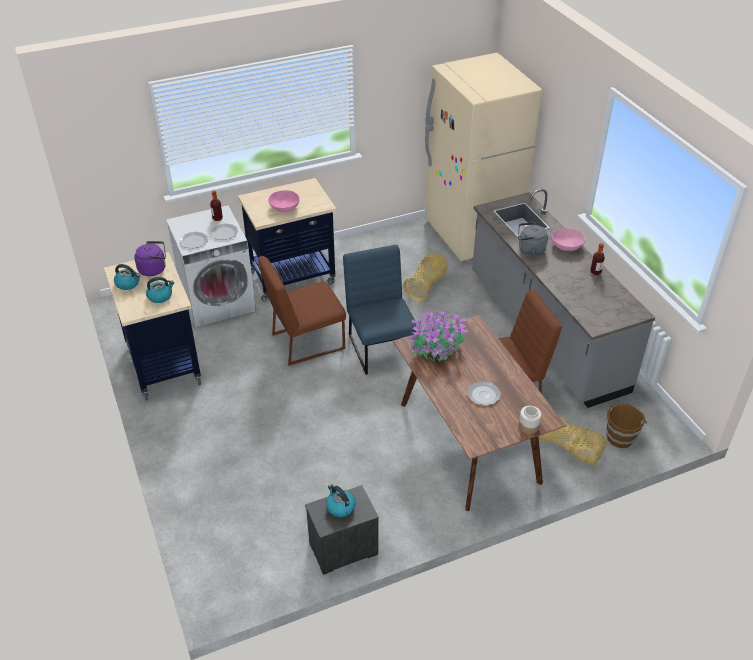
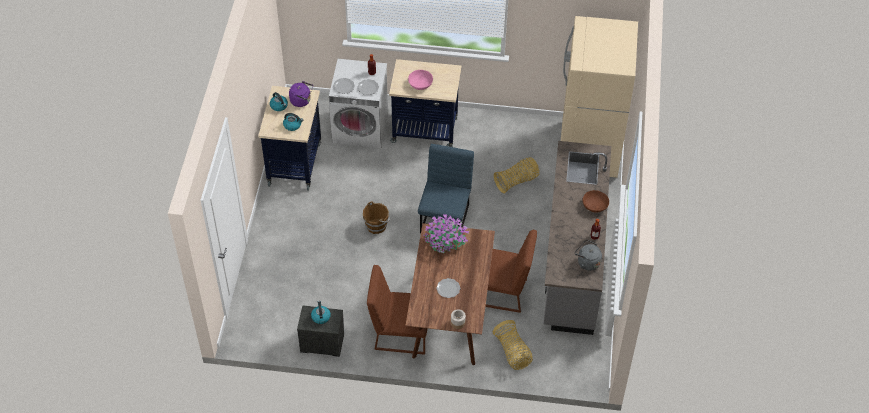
camera: 30 degrees right, 10 degrees up
brown chair [258,256,346,366] -> brown chair moved to [367,265,427,355]
grey kettle [518,222,548,256] -> grey kettle moved to [575,240,602,271]
pink bowl [552,228,585,251] -> brown bowl [583,190,609,213]
brown bucket [606,404,647,448] -> brown bucket moved to [363,201,390,234]

